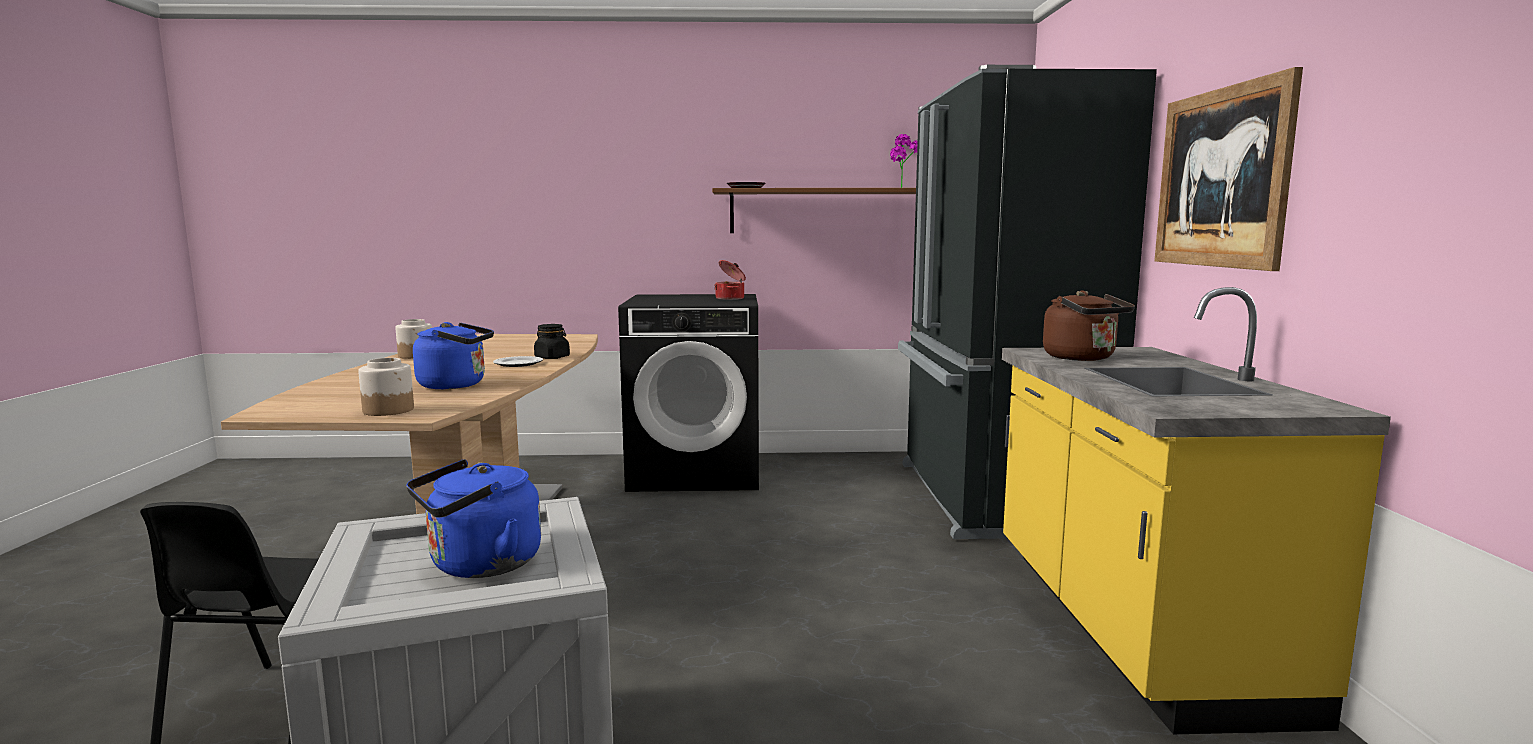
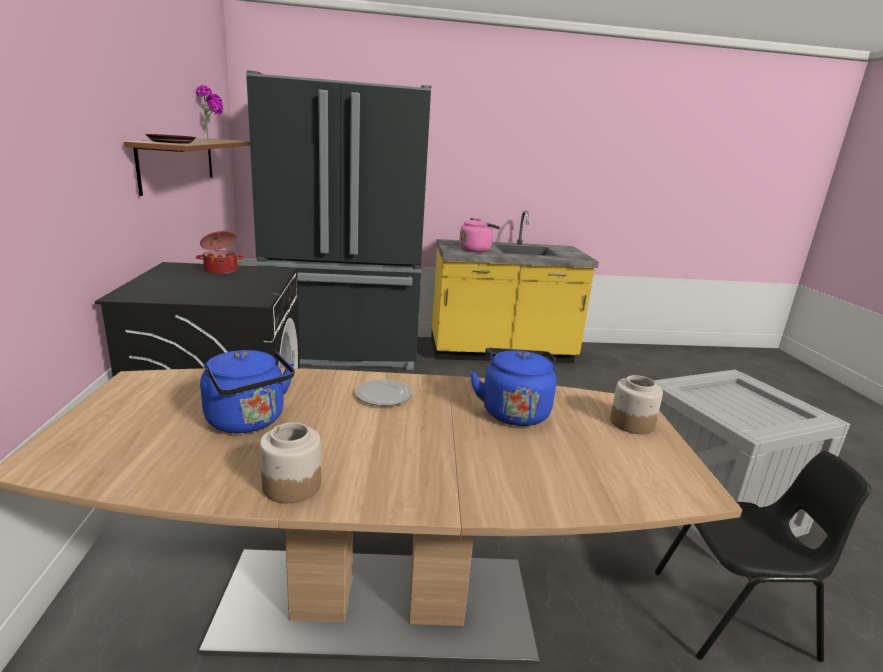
camera: 95 degrees left, 10 degrees up
blue kettle [406,459,541,578] -> blue kettle moved to [200,349,295,433]
black jar [534,324,570,359] -> none
brown kettle [1043,290,1135,361] -> pink kettle [459,218,500,252]
picture [1154,67,1303,271] -> none

